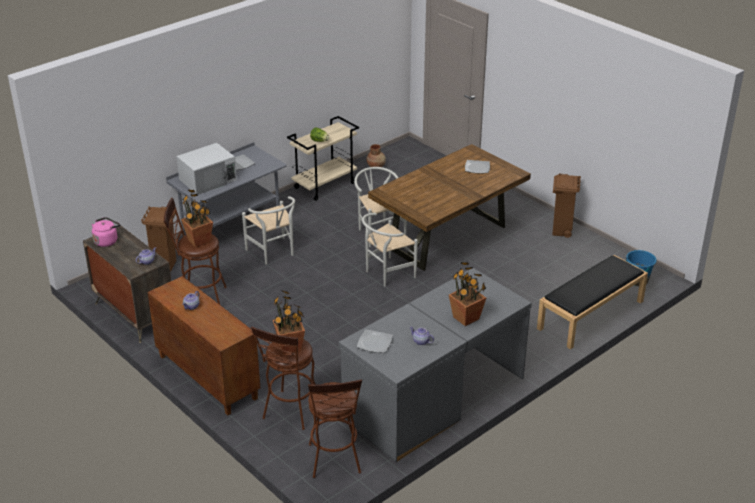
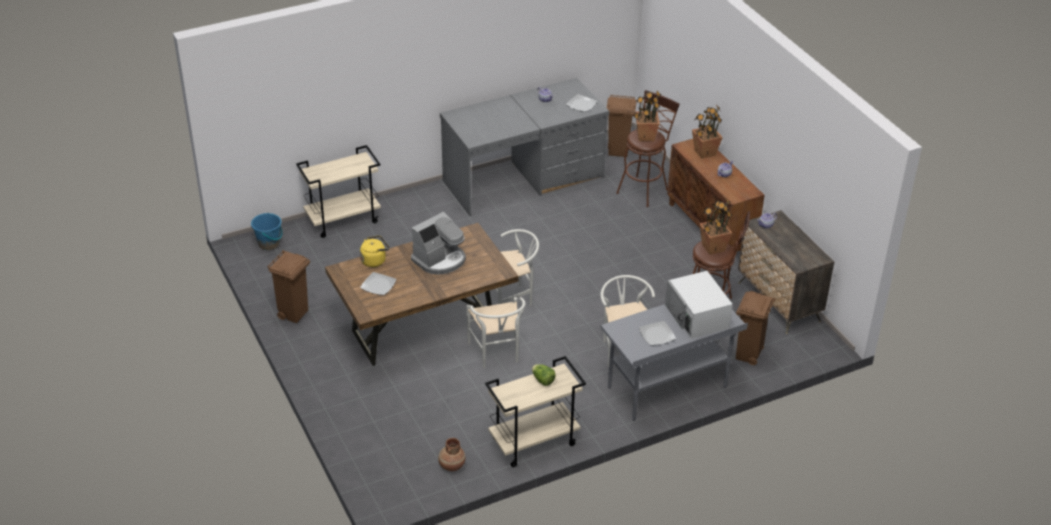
camera: 165 degrees left, 5 degrees up
pink kettle [92,217,120,247] -> none
white microwave [176,143,237,195] -> white microwave turned 90 degrees counterclockwise [665,271,733,339]
brown stool [308,379,362,478] -> brown trash can [607,95,637,157]
potted plant [449,262,486,326] -> potted plant moved to [692,105,723,159]
black bench [537,255,648,349] -> beige cart [296,145,381,238]
none -> yellow kettle [360,236,389,267]
none -> coffee machine [411,212,466,275]

